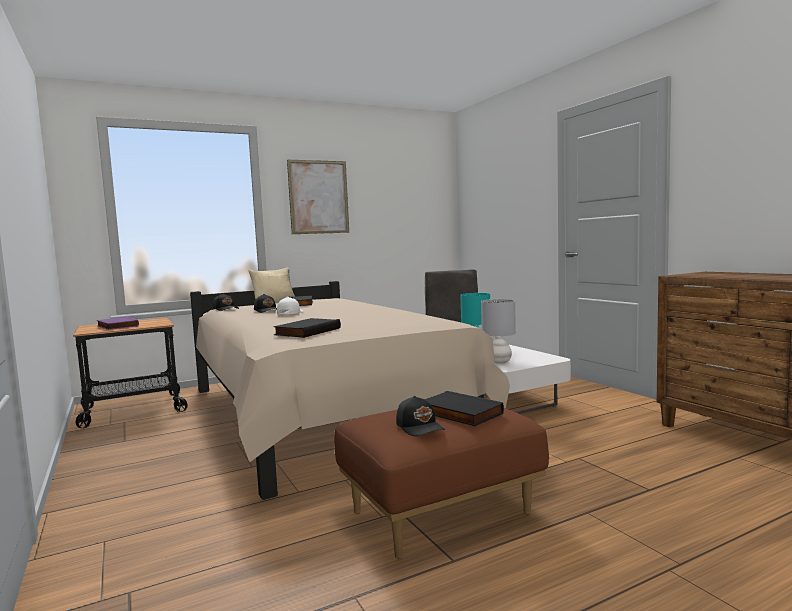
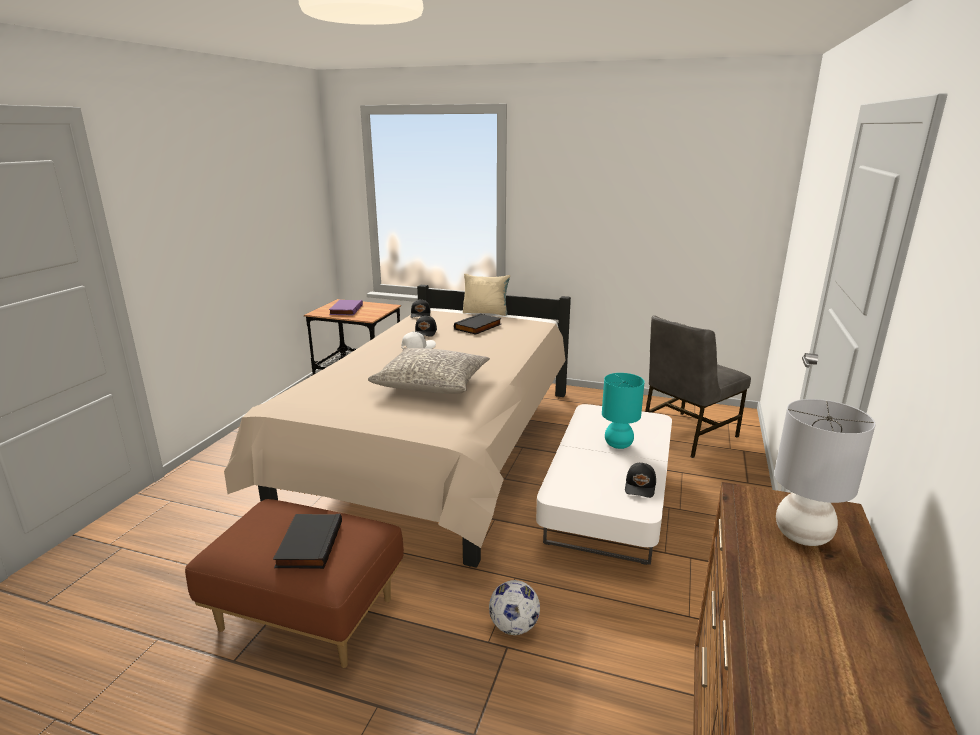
camera: 45 degrees right, 15 degrees up
black book [273,318,341,338] -> none
picture [287,160,349,234] -> none
black cap [396,396,445,436] -> black cap moved to [625,463,656,498]
grey table lamp [481,299,516,364] -> grey table lamp moved to [774,399,876,546]
none -> grey pillow [368,348,490,394]
none -> football [489,580,540,635]

